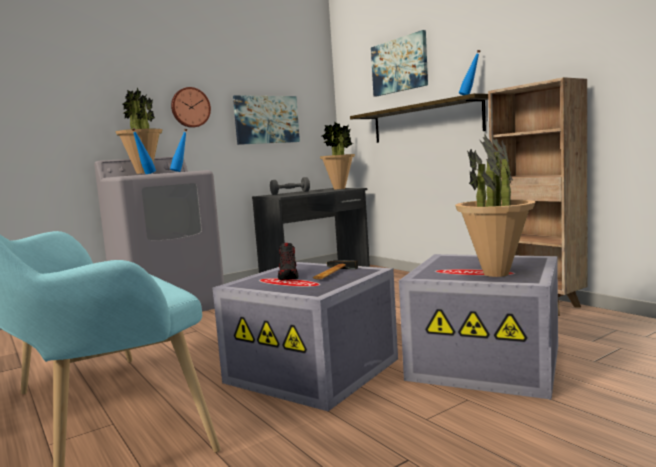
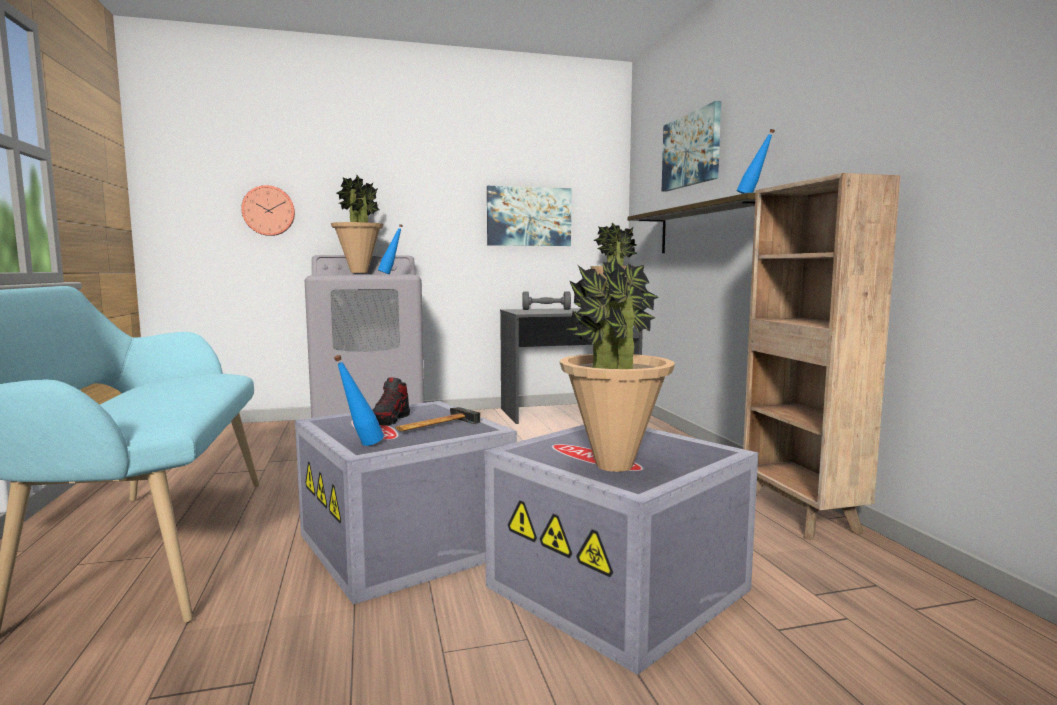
camera: 20 degrees right, 0 degrees up
blue bottle [132,128,156,174] -> blue bottle moved to [334,355,384,446]
wall clock [171,87,211,128] -> wall clock moved to [241,185,295,236]

